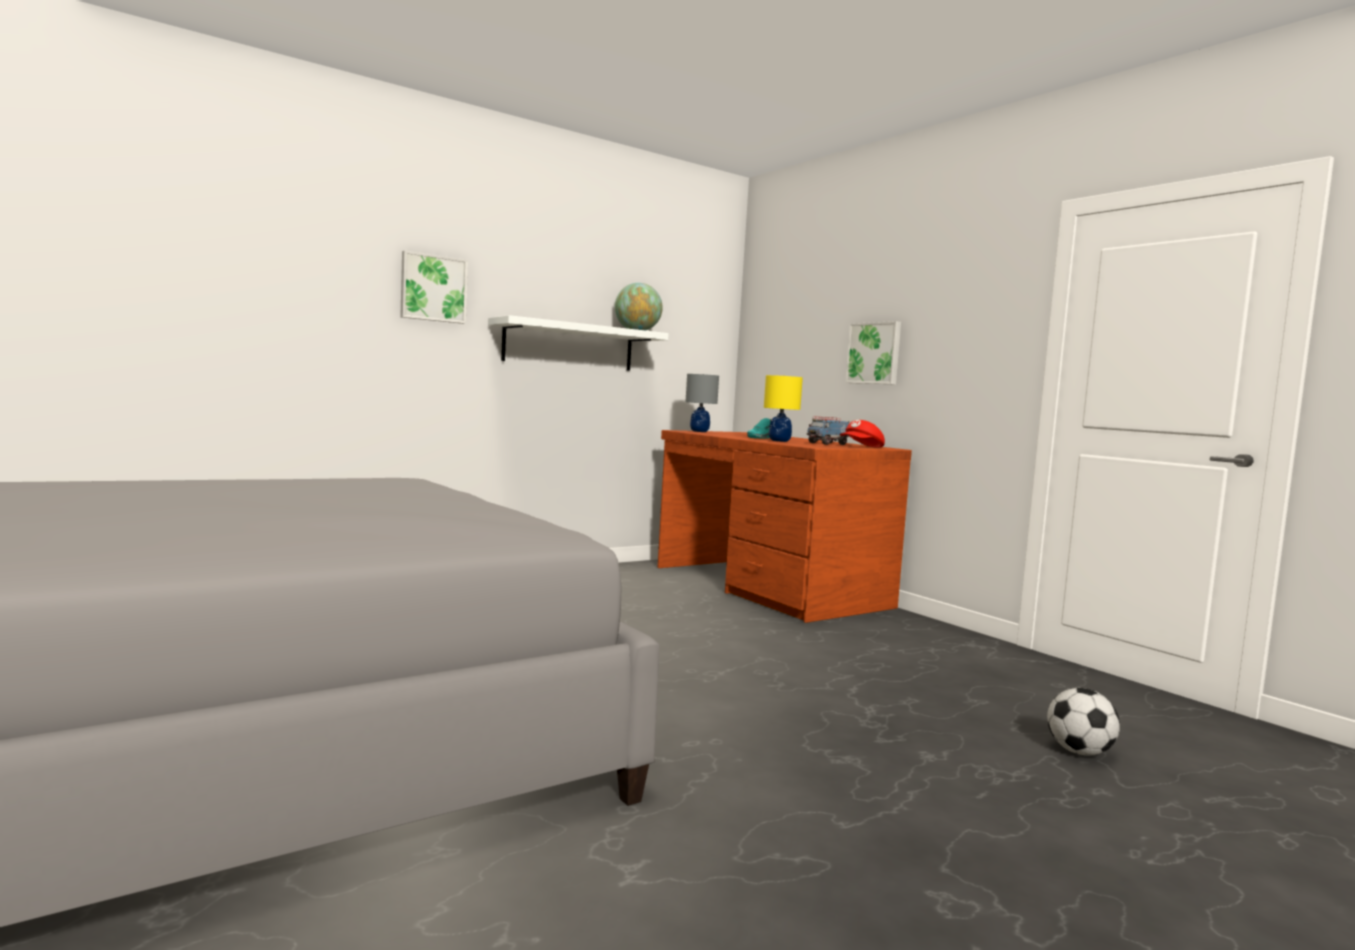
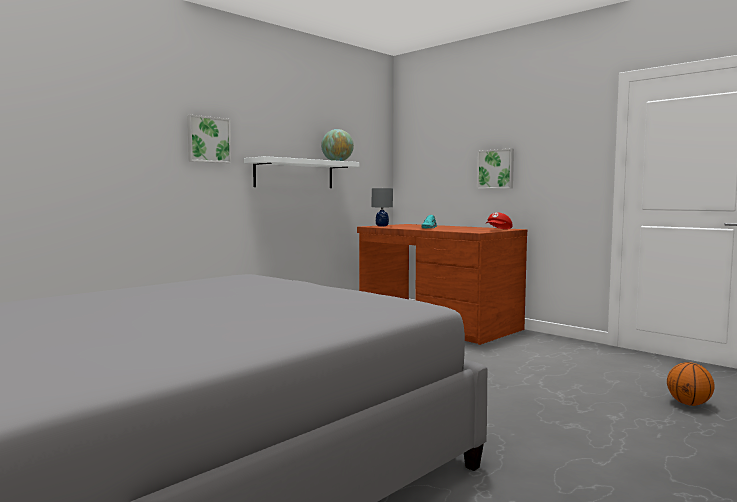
camera: 10 degrees left, 0 degrees up
yellow table lamp [764,375,803,442] -> none
toy truck [807,417,850,445] -> none
football [1047,688,1120,755] -> basketball [667,362,715,406]

